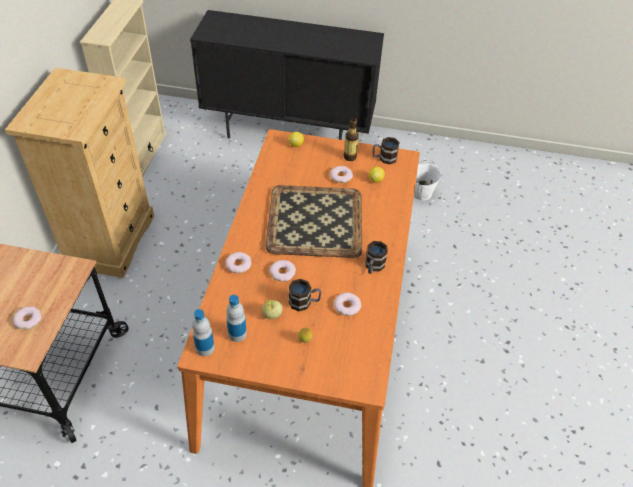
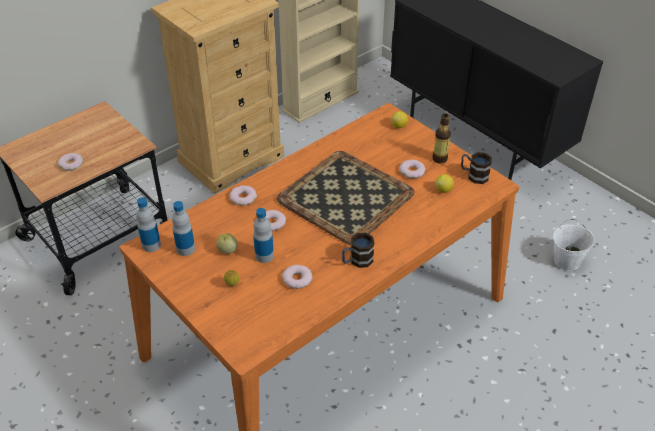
camera: 40 degrees right, 5 degrees down
mug [289,279,321,311] -> bottle [253,208,274,263]

